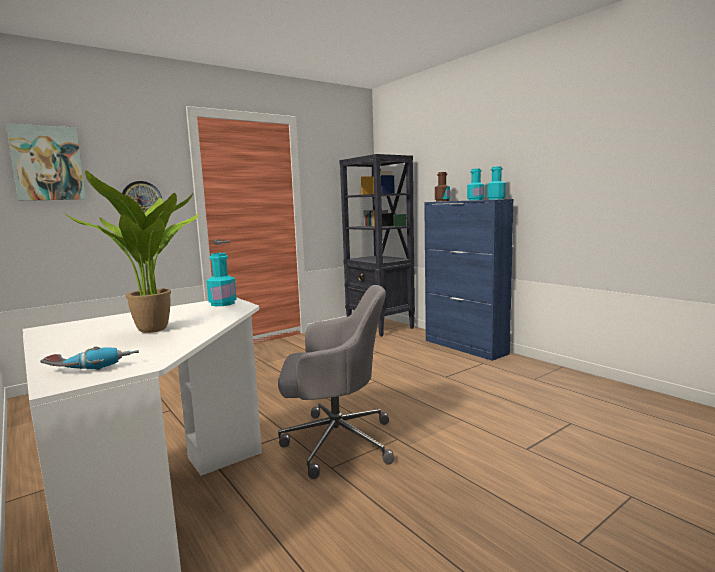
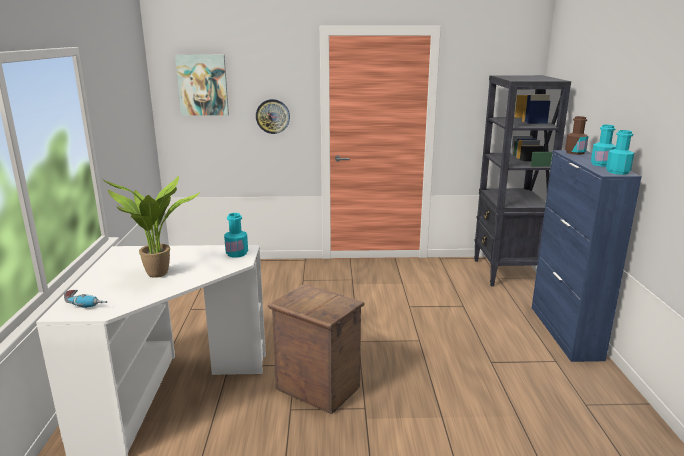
camera: 35 degrees right, 10 degrees up
grey office chair [278,285,394,479] -> crate [268,284,364,414]

